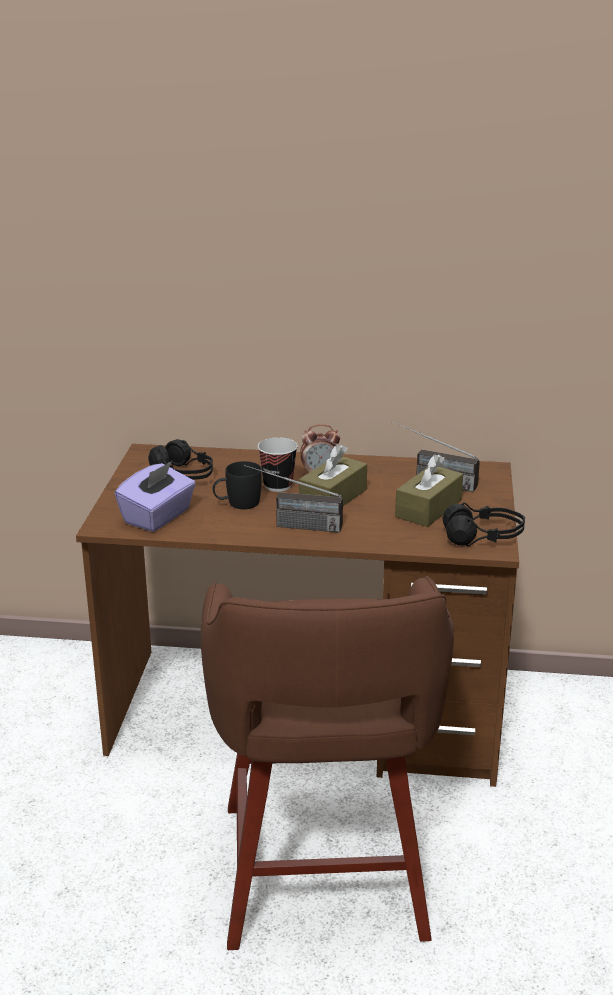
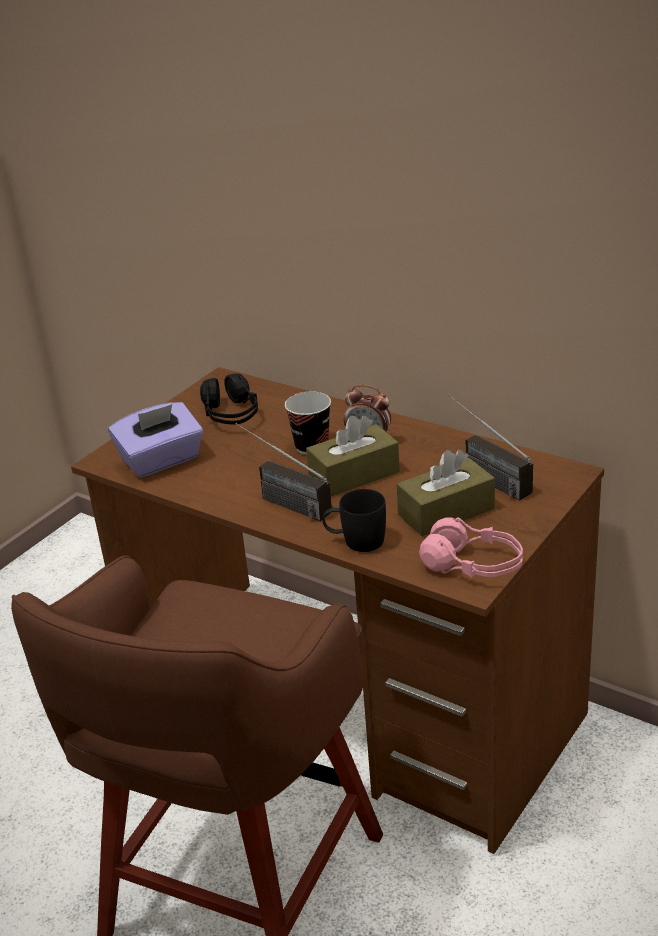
camera: 30 degrees right, 5 degrees up
black mug [213,461,262,509] -> black mug moved to [322,489,386,552]
black headphones [443,502,525,546] -> pink headphones [419,517,523,578]

